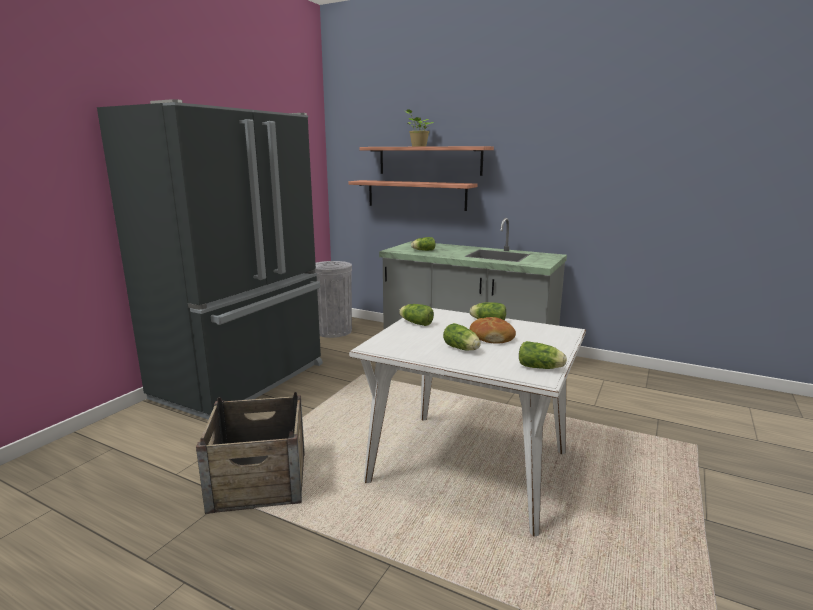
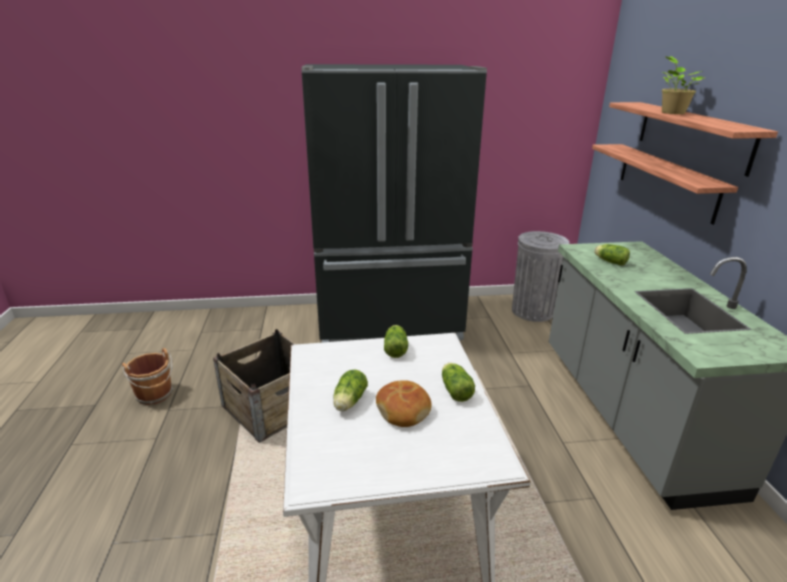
camera: 55 degrees right, 10 degrees up
lettuce [519,341,567,369] -> none
none -> brown bucket [122,348,174,405]

